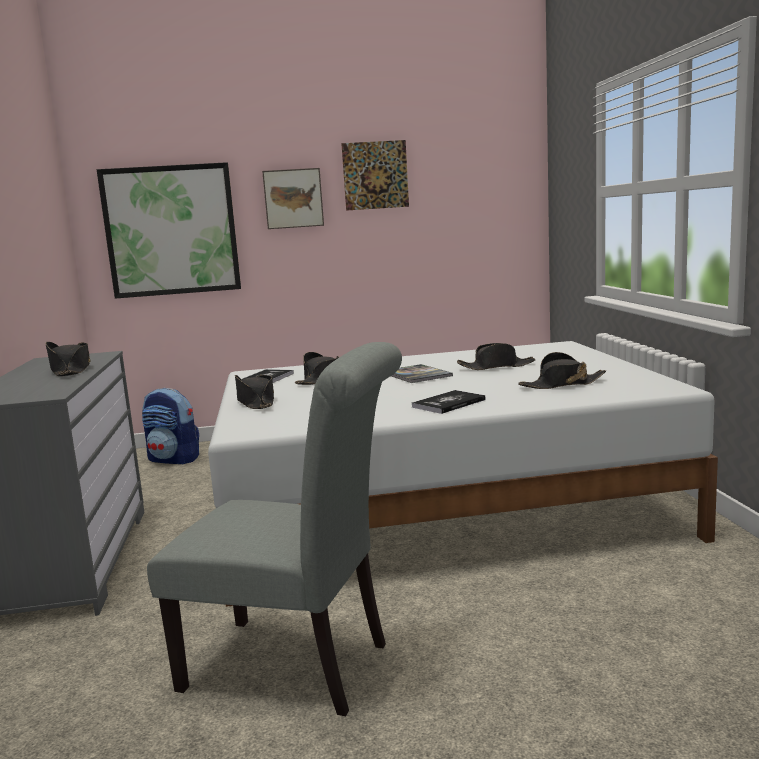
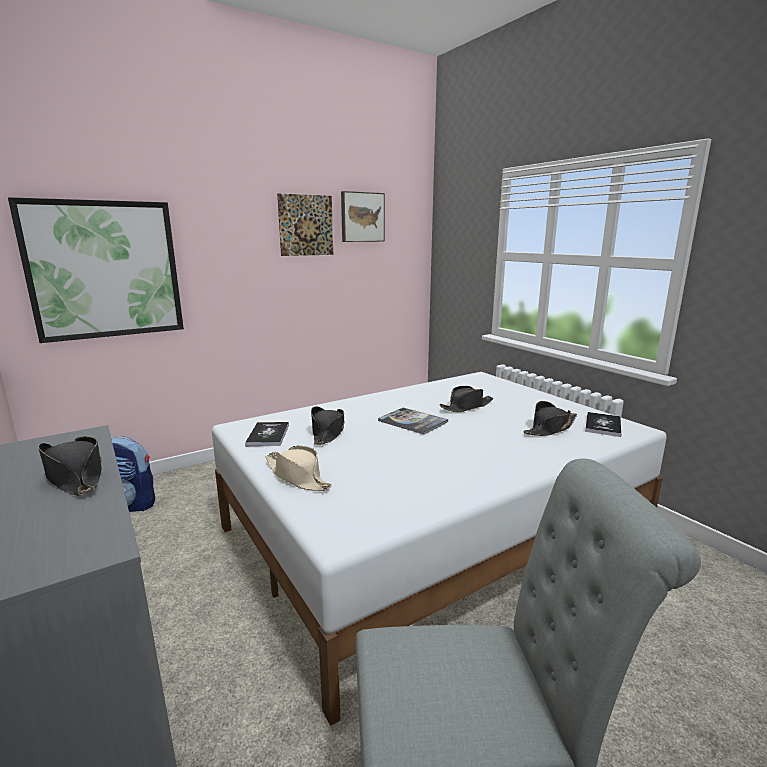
camera: 25 degrees left, 5 degrees up
black hat [235,375,274,409] -> beige hat [265,445,332,491]
picture [262,168,324,229] -> picture moved to [341,191,385,242]
book [412,390,485,414] -> book moved to [585,412,621,437]

